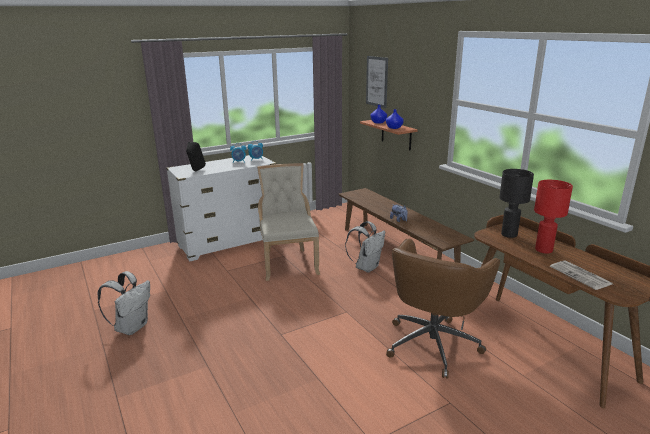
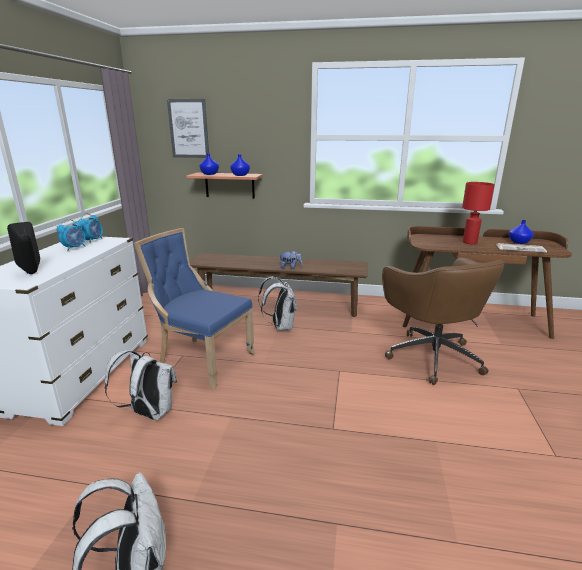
camera: 50 degrees left, 0 degrees up
beige chair [257,163,320,281] -> blue chair [134,228,255,389]
black table lamp [499,169,534,238] -> none
none -> white backpack [105,350,177,420]
none -> blue vase [509,220,534,244]

